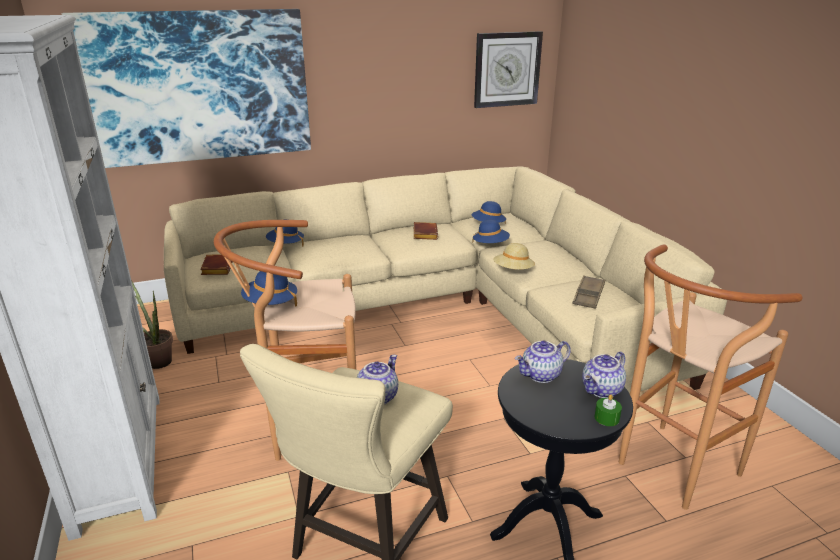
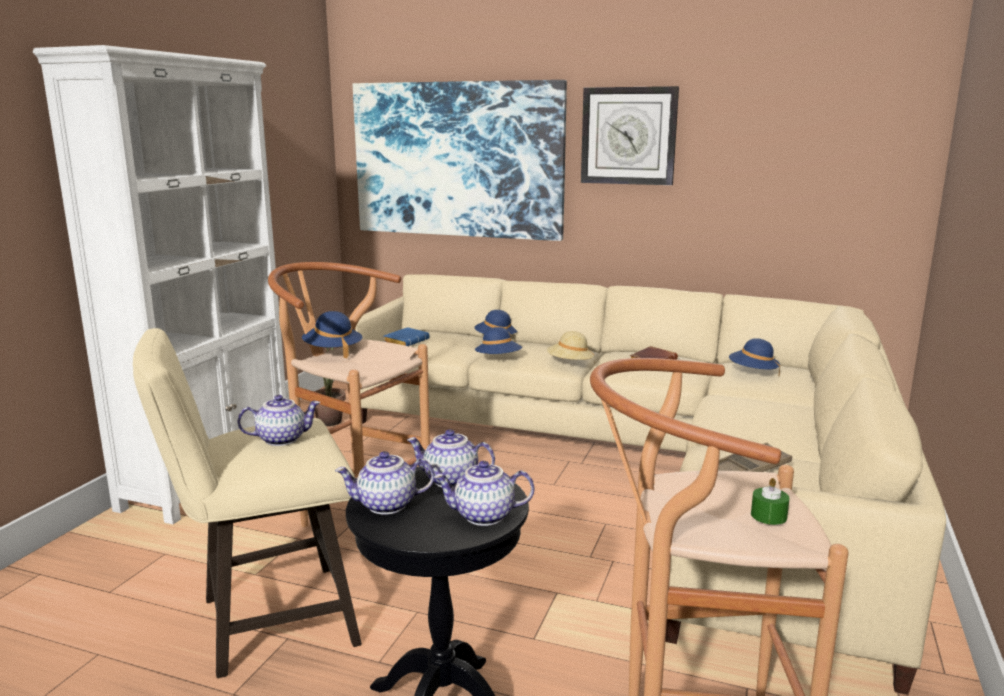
camera: 40 degrees right, 10 degrees down
brown book [200,255,232,275] -> blue book [383,327,430,346]
blue hat [472,220,510,243] -> blue hat moved to [475,327,522,354]
wall clock [474,31,543,108] -> wall clock moved to [581,86,679,185]
beige hat [493,243,535,270] -> beige hat moved to [547,331,594,360]
green candle [594,394,622,426] -> green candle moved to [751,478,790,525]
none -> teapot [335,451,435,515]

